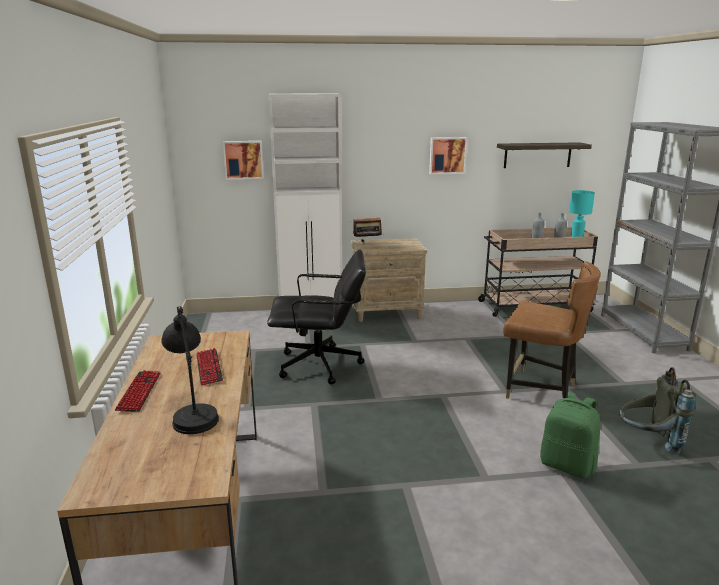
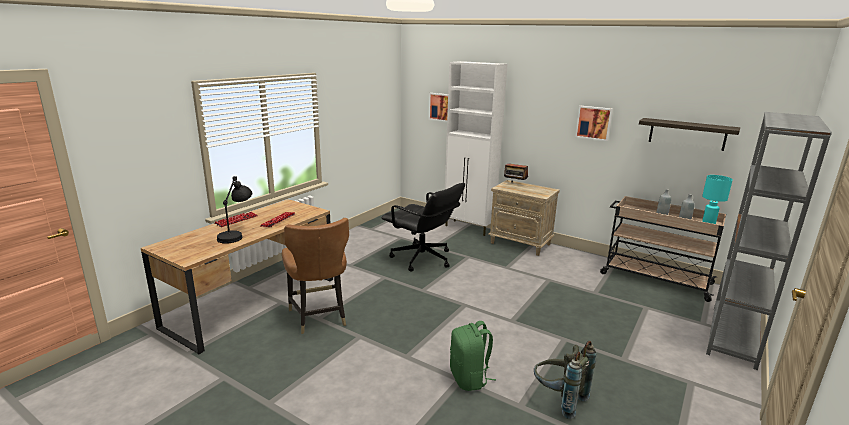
camera: 40 degrees right, 0 degrees up
brown chair [503,261,601,399] -> brown chair moved to [282,218,349,334]

